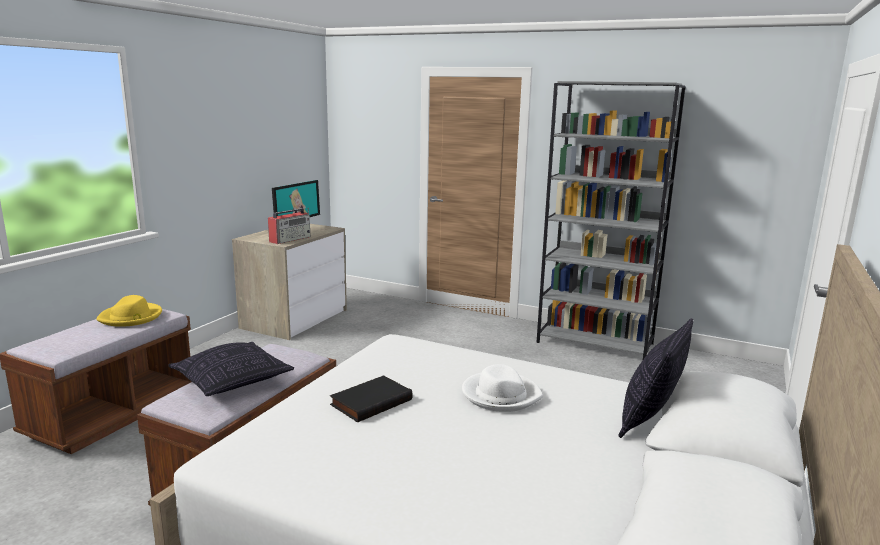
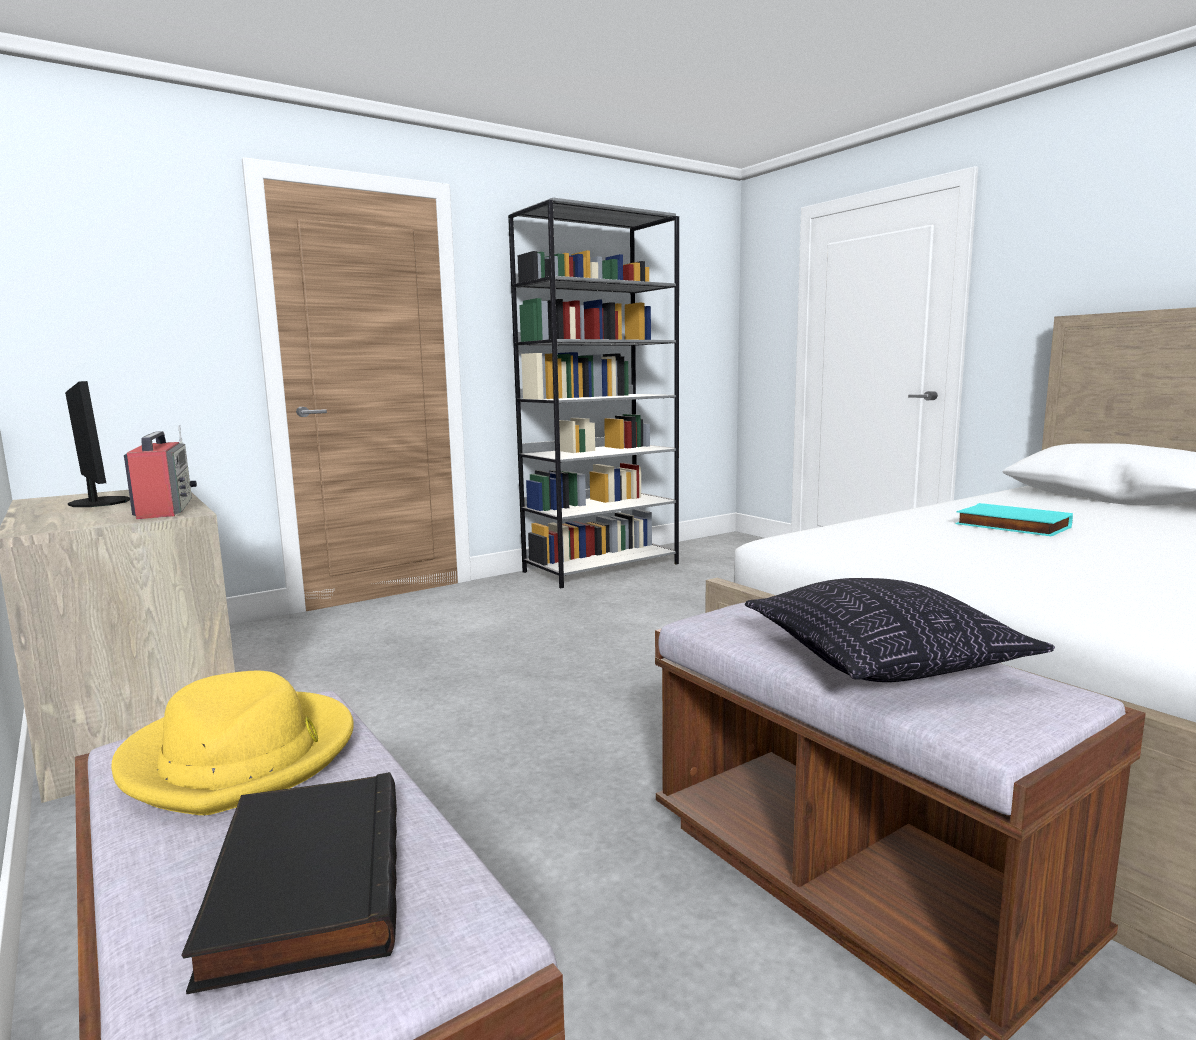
camera: 60 degrees left, 5 degrees down
black book [330,375,413,422] -> black book moved to [181,772,397,994]
white hat [462,364,543,412] -> turquoise book [955,503,1073,537]
pillow [618,318,693,438] -> none

